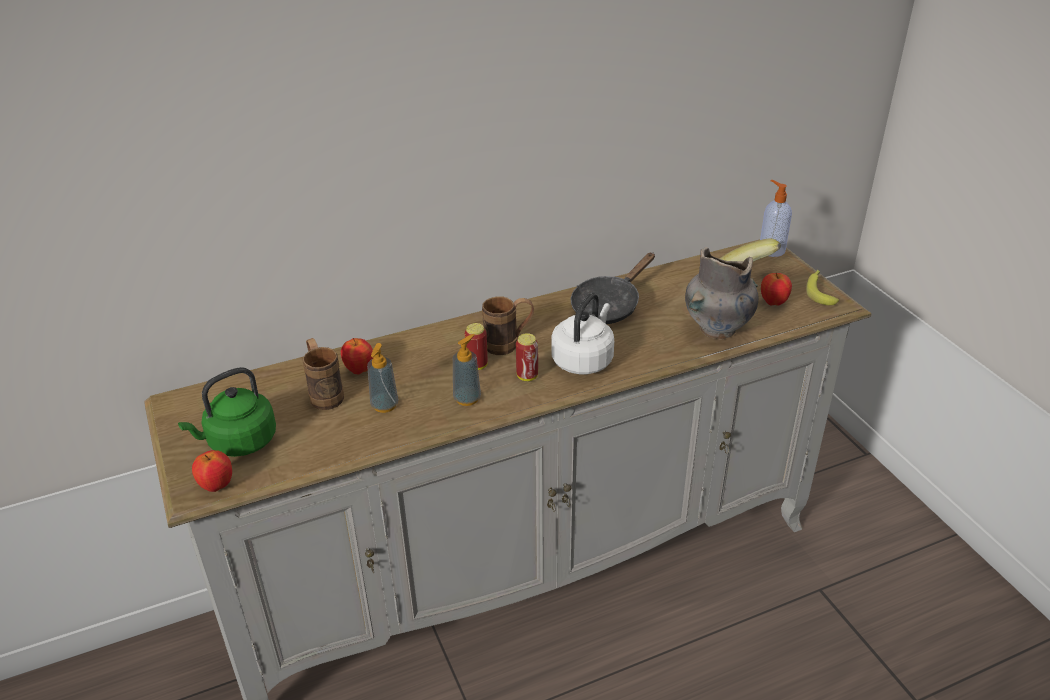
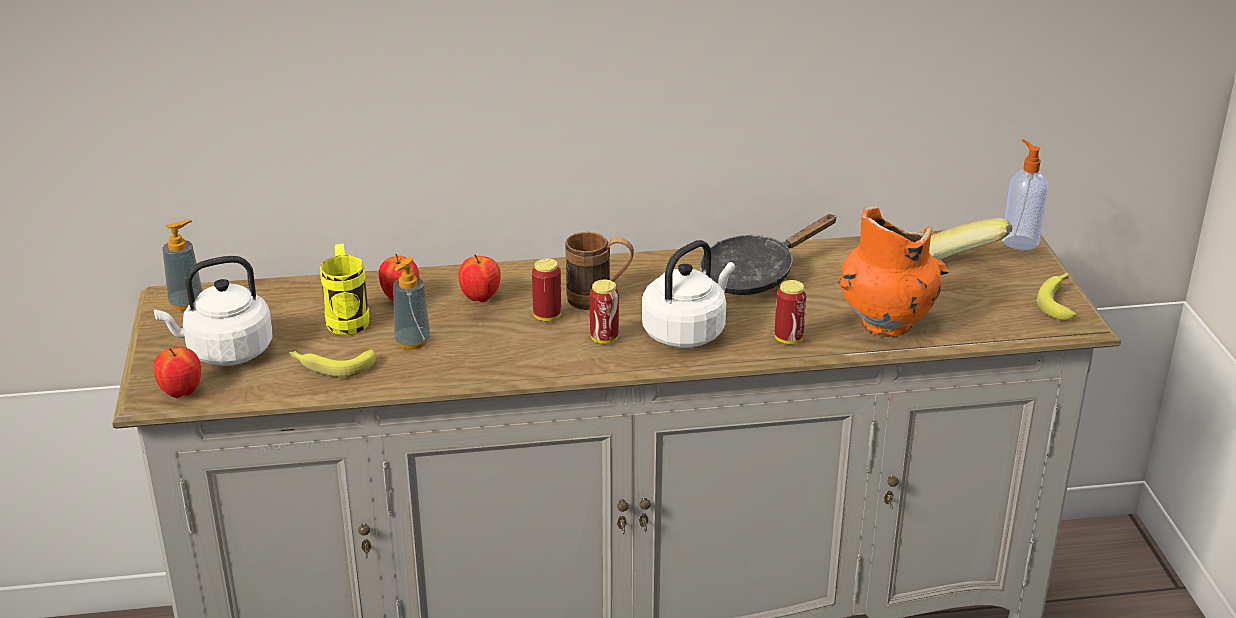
camera: 15 degrees right, 5 degrees down
green kettle [178,367,276,457] -> white kettle [154,256,272,366]
brown mug [303,338,344,410] -> yellow mug [320,243,369,335]
soap dispenser [453,334,481,406] -> soap dispenser moved to [162,220,203,310]
grey vase [685,247,758,339] -> orange vase [838,206,949,337]
apple [761,273,792,306] -> apple moved to [458,255,501,302]
none -> banana [289,350,376,377]
none -> can [775,280,807,345]

